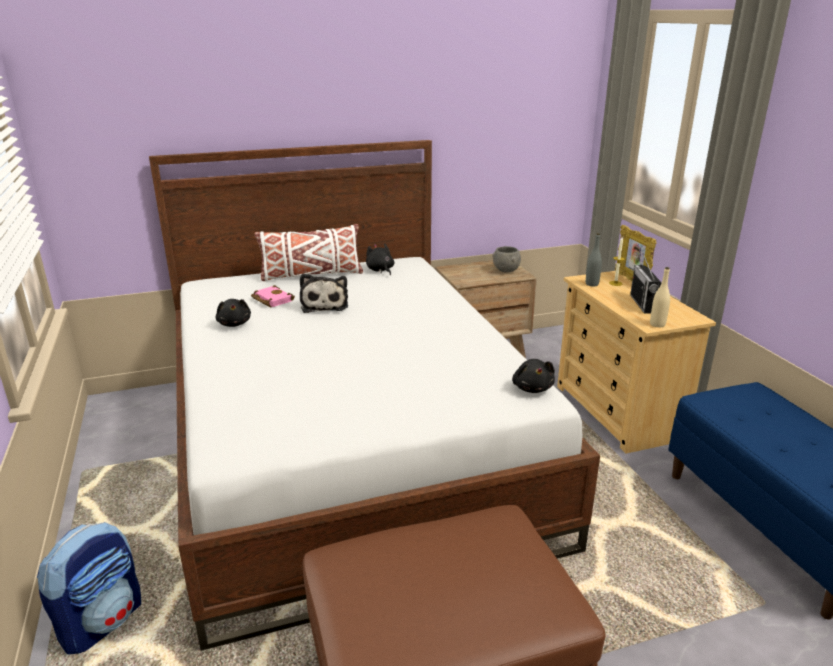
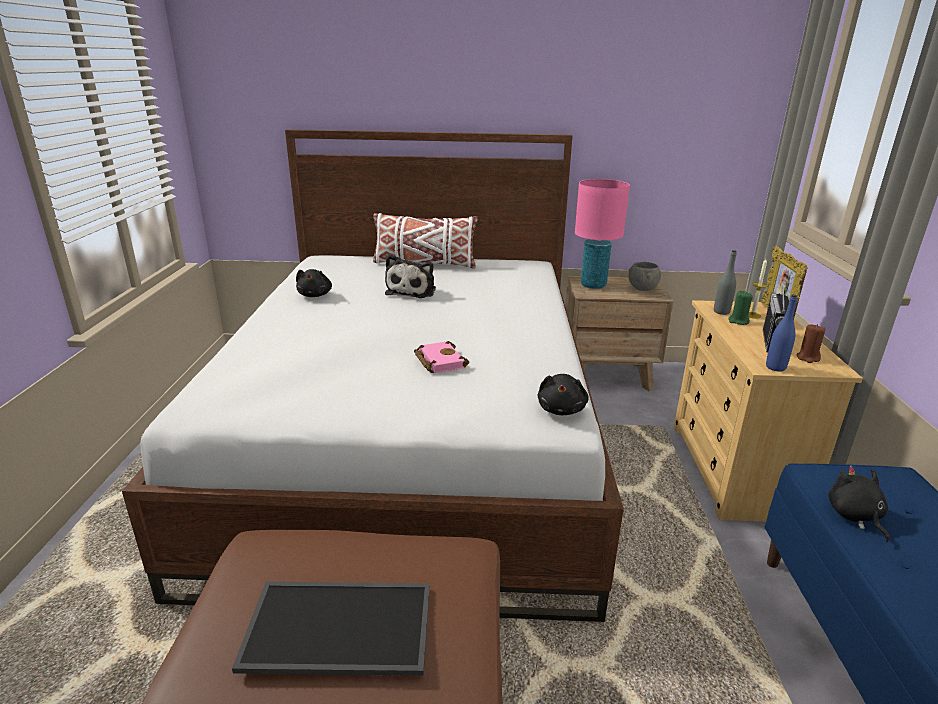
camera: 20 degrees right, 0 degrees up
backpack [37,522,141,655] -> none
pink book [251,285,295,307] -> pink book moved to [414,341,469,373]
black plush toy [366,243,394,275] -> black plush toy moved to [828,465,890,543]
beige bottle [650,267,670,327] -> blue bottle [766,294,798,372]
none -> tray [232,582,430,676]
none -> pink table lamp [575,179,630,289]
none -> green candle [728,291,753,325]
none -> brown candle [796,324,825,363]

